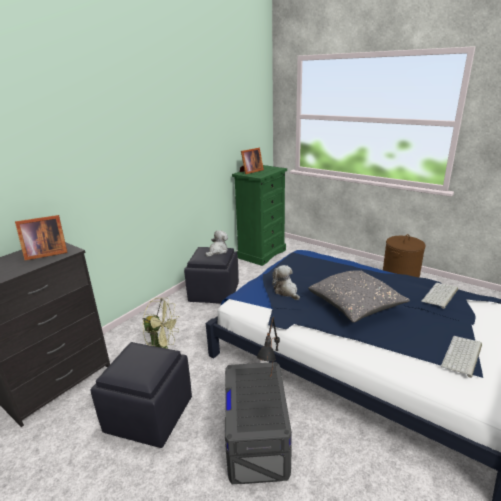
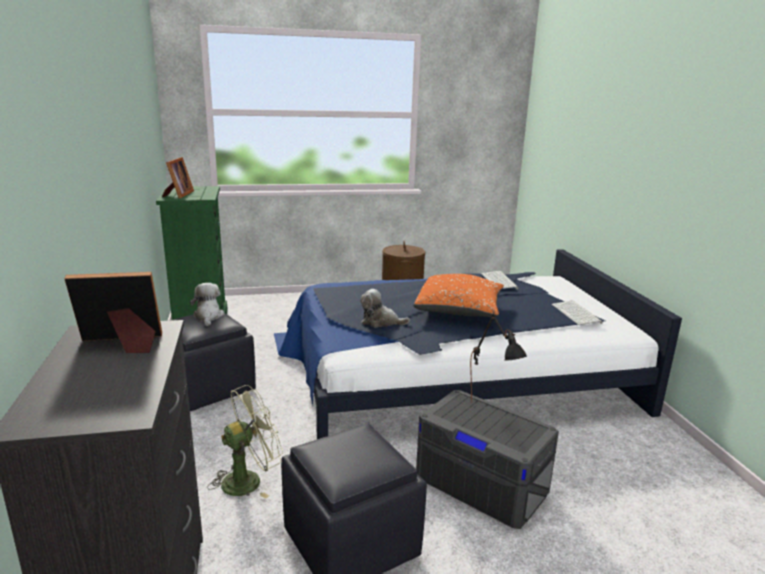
camera: 50 degrees left, 5 degrees down
picture frame [15,215,67,260] -> picture frame turned 120 degrees counterclockwise [64,272,162,353]
grey pillow [308,270,410,323] -> orange pillow [413,274,504,317]

